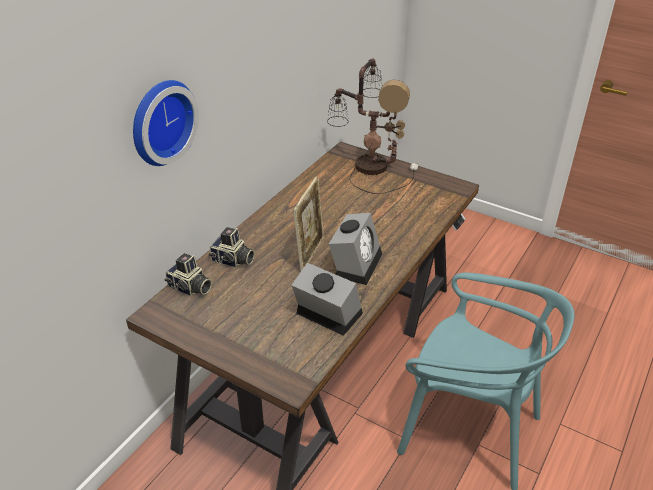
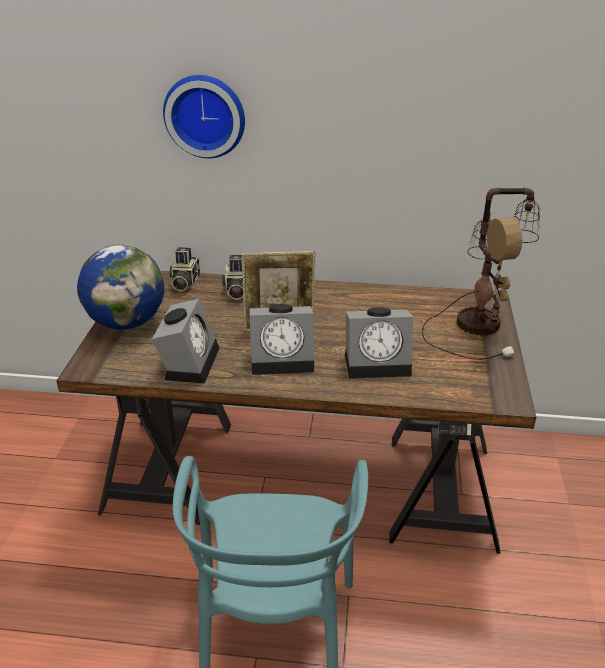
camera: 65 degrees right, 5 degrees down
none -> globe [77,245,164,330]
none -> alarm clock [345,307,413,378]

